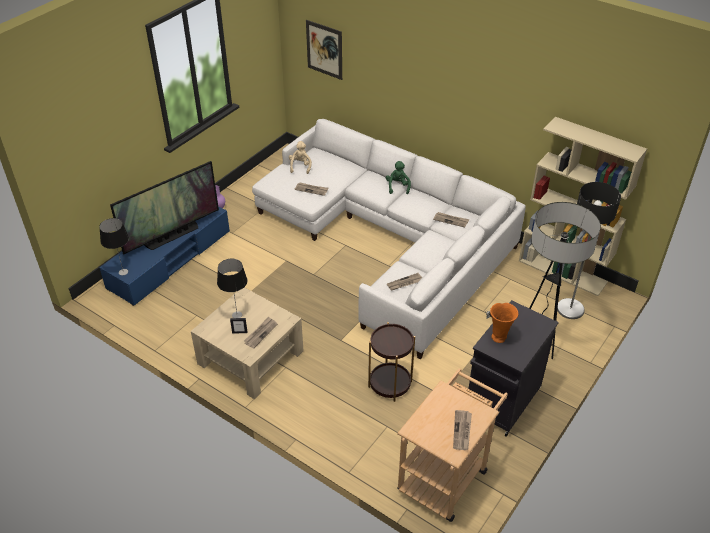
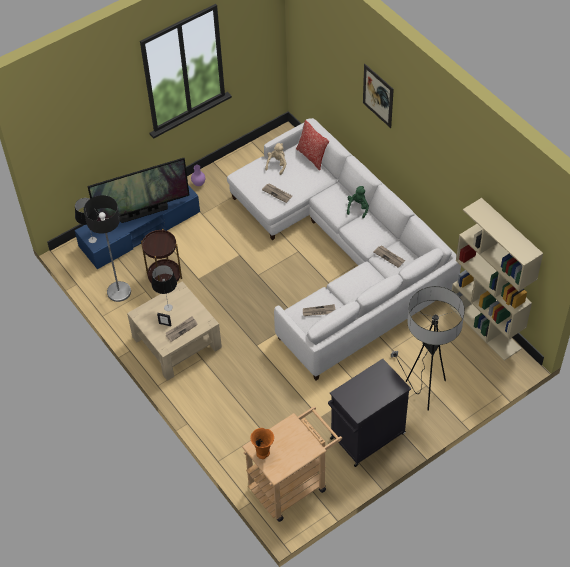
camera: 20 degrees right, 10 degrees up
picture [306,20,342,80] -> picture moved to [363,64,394,128]
brown side table [368,322,415,402] -> brown side table moved to [141,229,182,284]
newspaper [453,410,472,450] -> none
orange vase [490,303,518,343] -> orange vase moved to [250,428,274,459]
floor lamp [557,182,621,319] -> floor lamp moved to [84,195,131,302]
none -> pillow [296,120,329,170]

